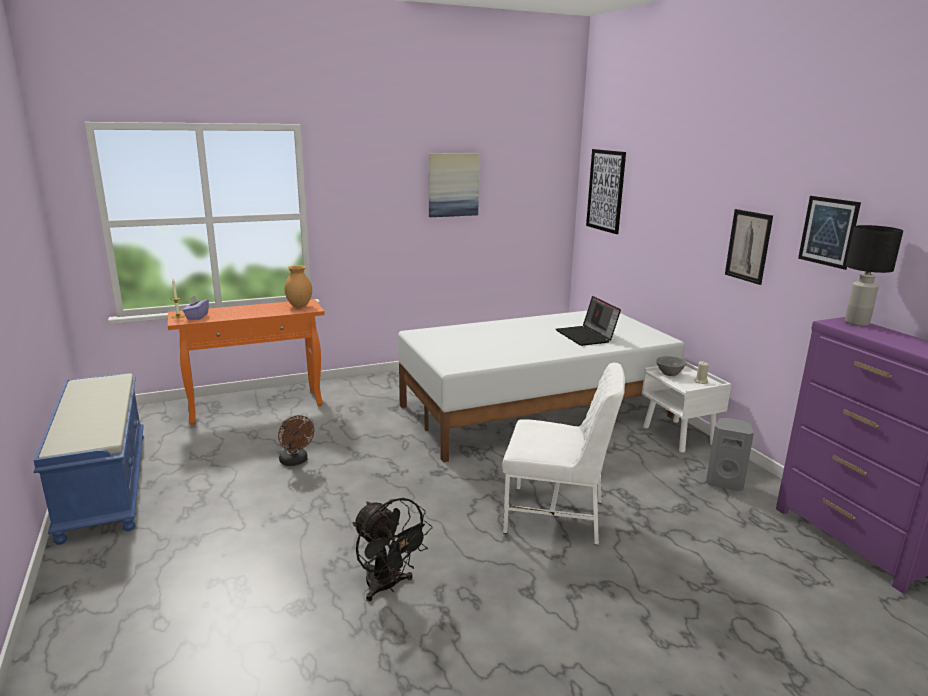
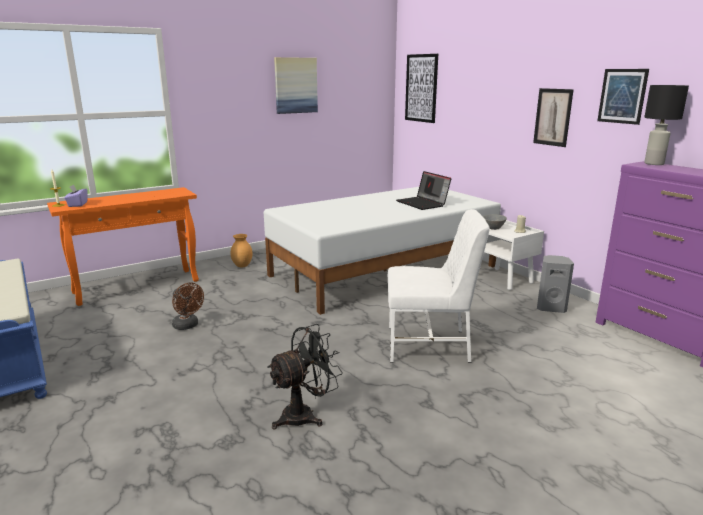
camera: 10 degrees left, 0 degrees up
brown vase [285,265,312,307] -> brown vase moved to [230,234,253,268]
black fan [353,498,433,602] -> black fan turned 75 degrees counterclockwise [268,324,343,429]

